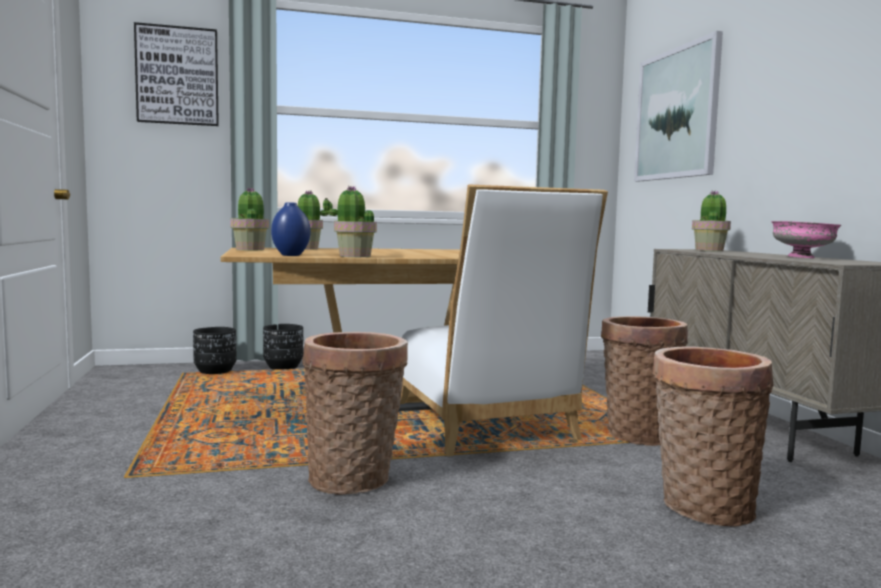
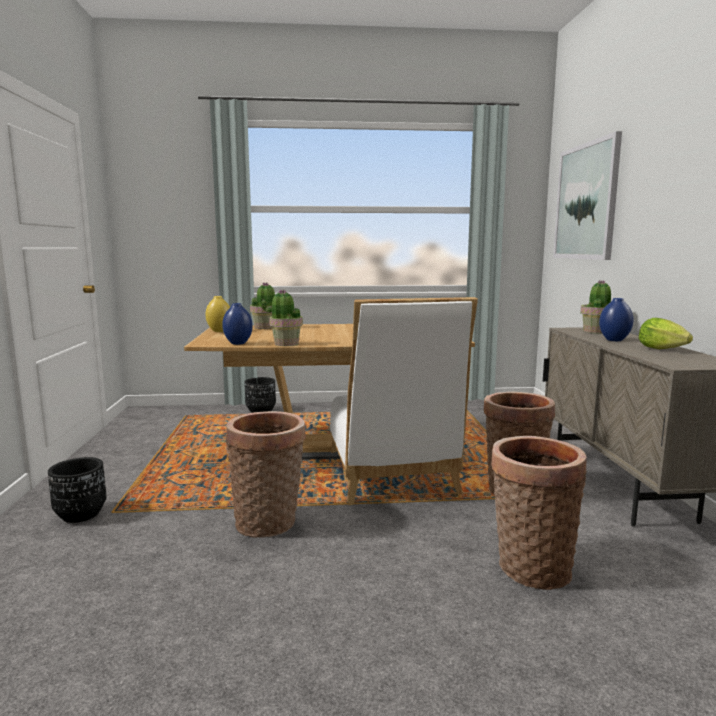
camera: 10 degrees right, 5 degrees up
picture [134,22,219,126] -> none
black planter [193,327,237,374] -> black planter moved to [48,457,106,523]
potted plant [230,188,269,250] -> yellow vase [205,296,230,332]
pink bowl [771,221,841,258] -> lettuce [639,318,693,349]
none -> blue vase [599,298,633,341]

